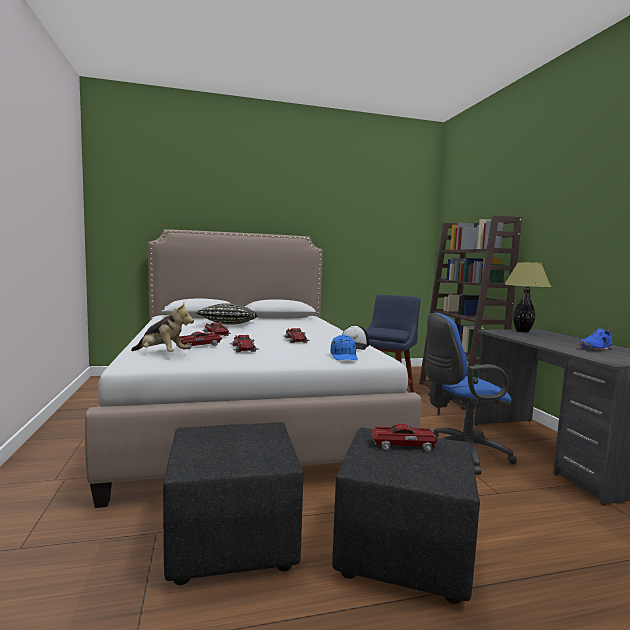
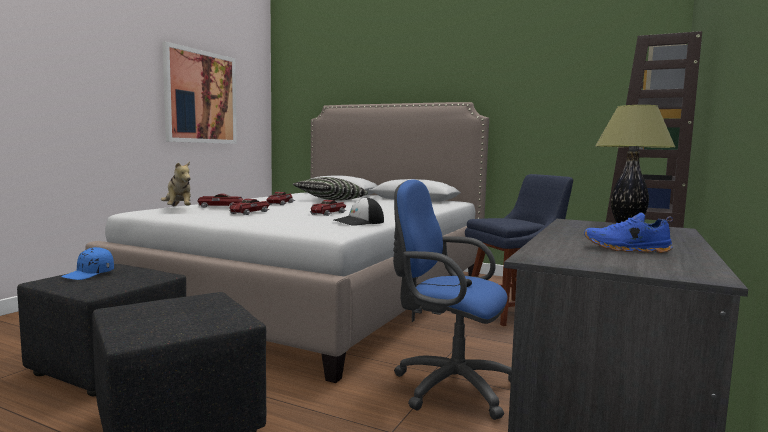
camera: 40 degrees right, 0 degrees up
blue cap [331,335,358,360] -> blue cap moved to [61,247,114,280]
toy car [370,423,438,451] -> none
none -> picture [162,42,237,144]

